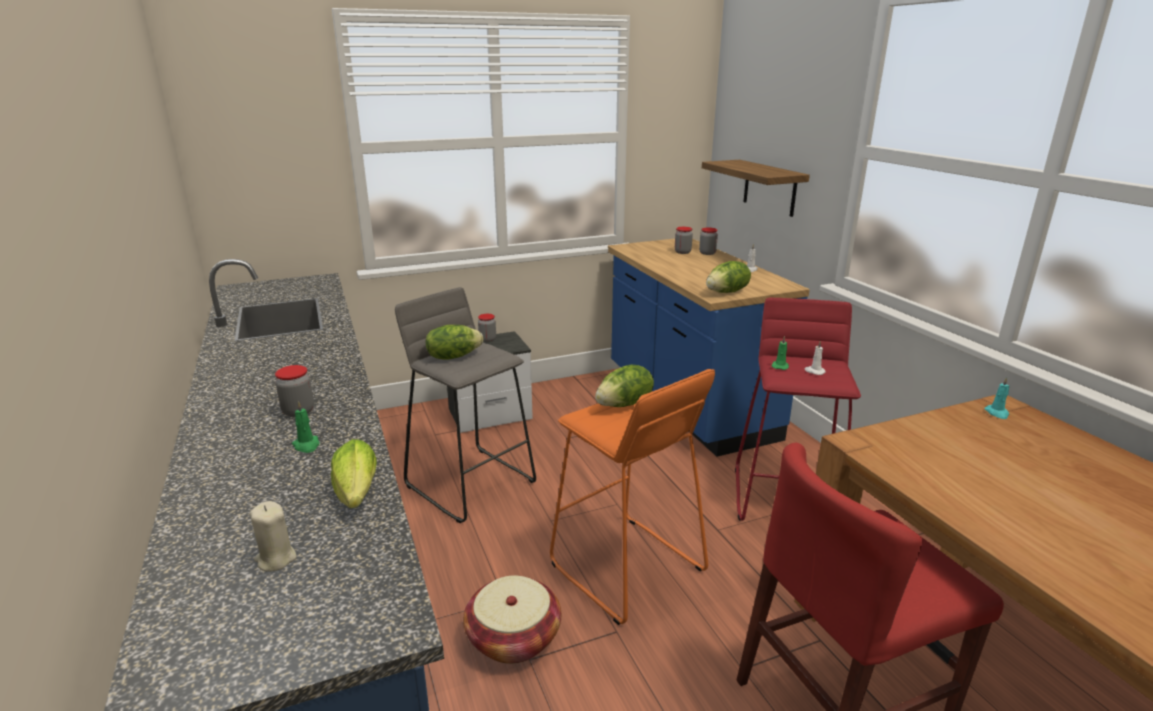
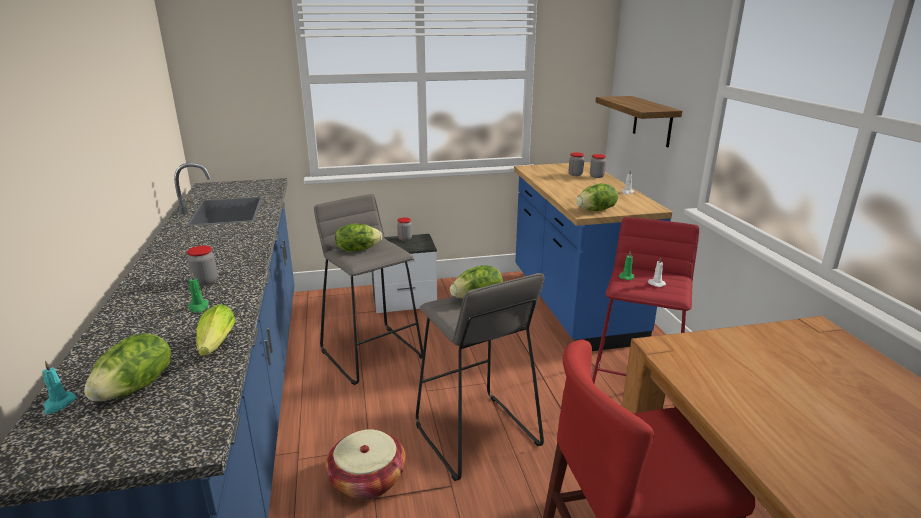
camera: 10 degrees right, 0 degrees up
beige candle [250,501,297,572] -> lettuce [84,333,171,401]
orange stool [550,369,715,625] -> grey stool [416,273,544,481]
turquoise candle [984,377,1009,419] -> turquoise candle moved to [43,361,76,414]

